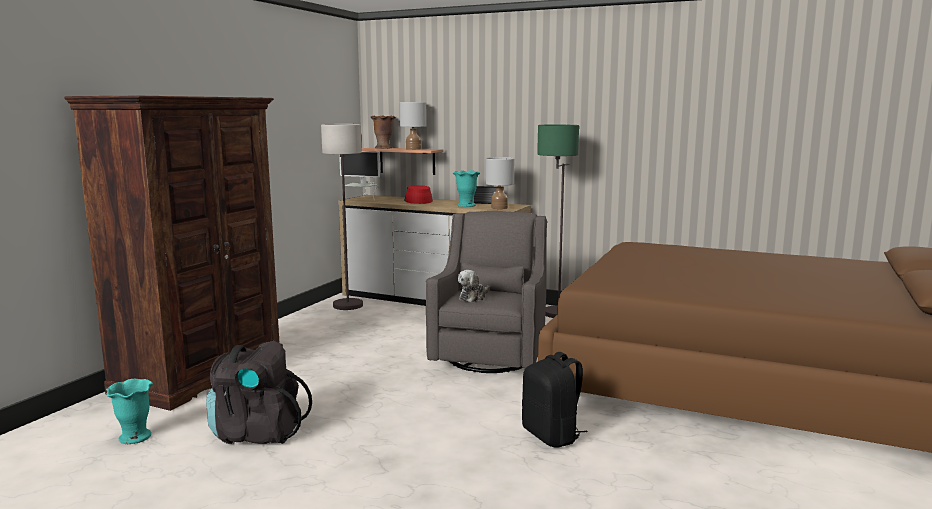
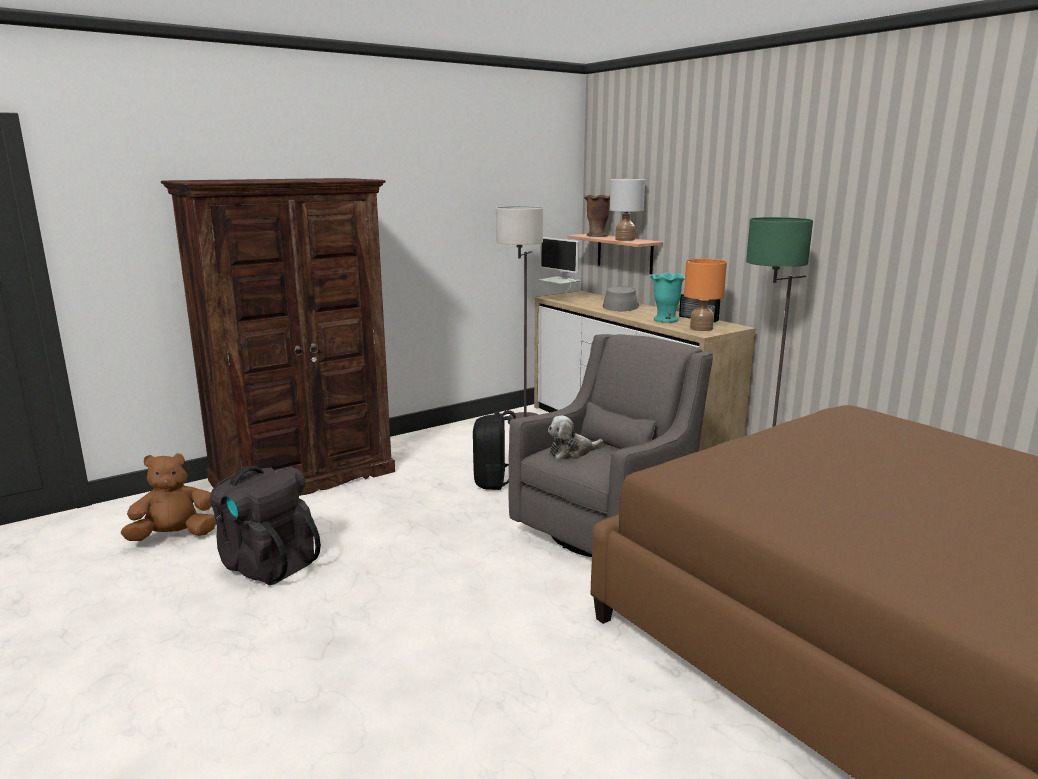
camera: 30 degrees right, 5 degrees up
turquoise vase [106,379,153,444] -> brown plush toy [121,453,216,541]
red hat [404,185,433,204] -> grey hat [603,286,639,311]
grey table lamp [485,157,514,209] -> orange table lamp [684,259,727,331]
black backpack [522,352,588,448] -> black backpack moved to [473,410,516,490]

